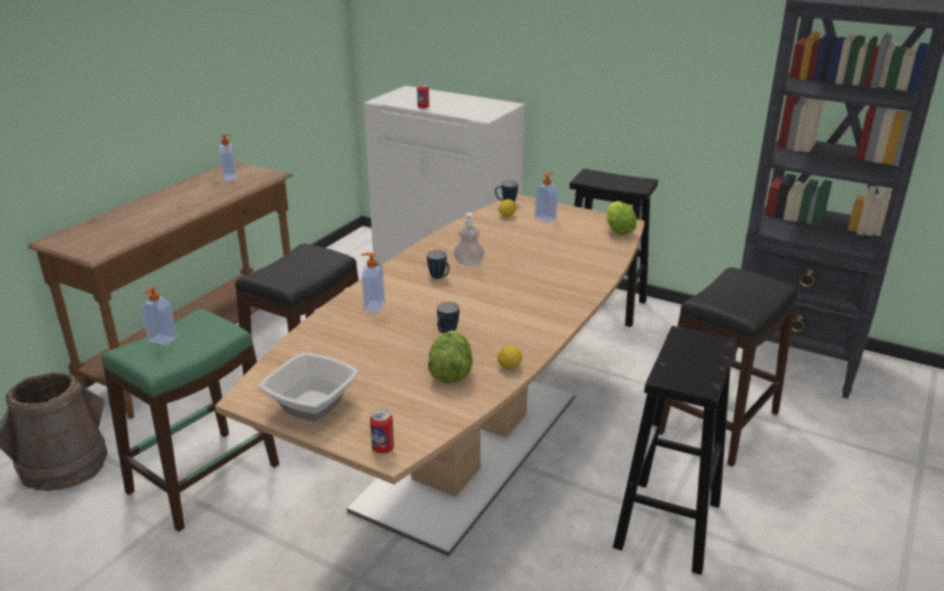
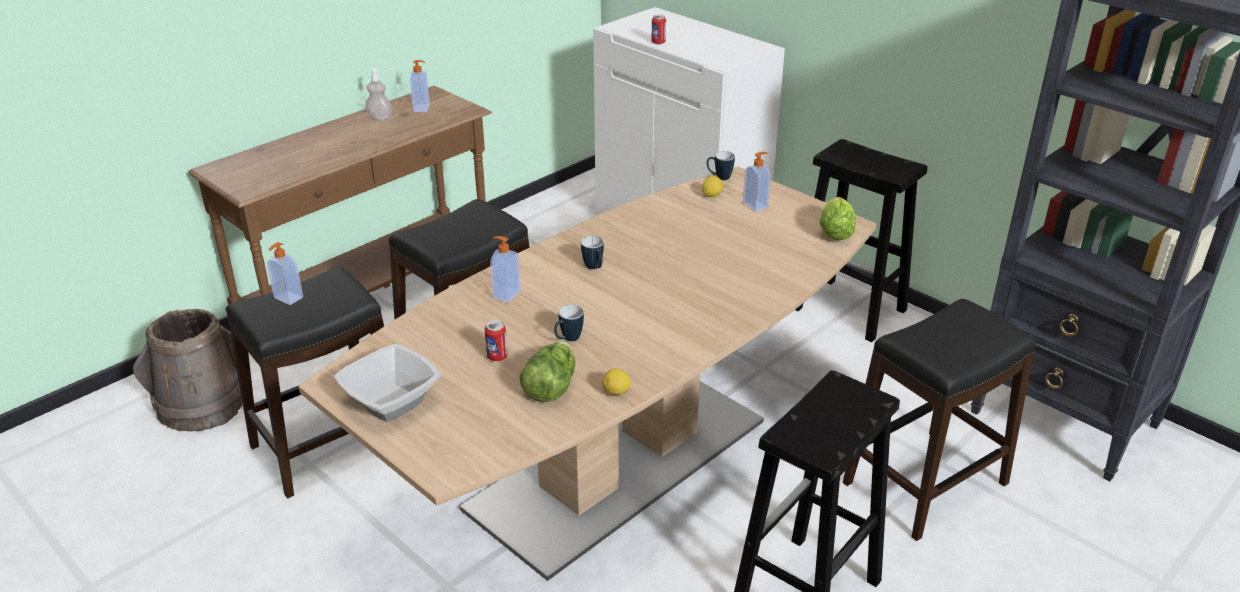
camera: 15 degrees right, 5 degrees up
green stool [101,309,279,532] -> black stool [226,267,384,499]
can [370,409,394,453] -> can moved to [485,320,508,361]
soap dispenser [454,212,484,266] -> soap dispenser moved to [365,68,392,120]

